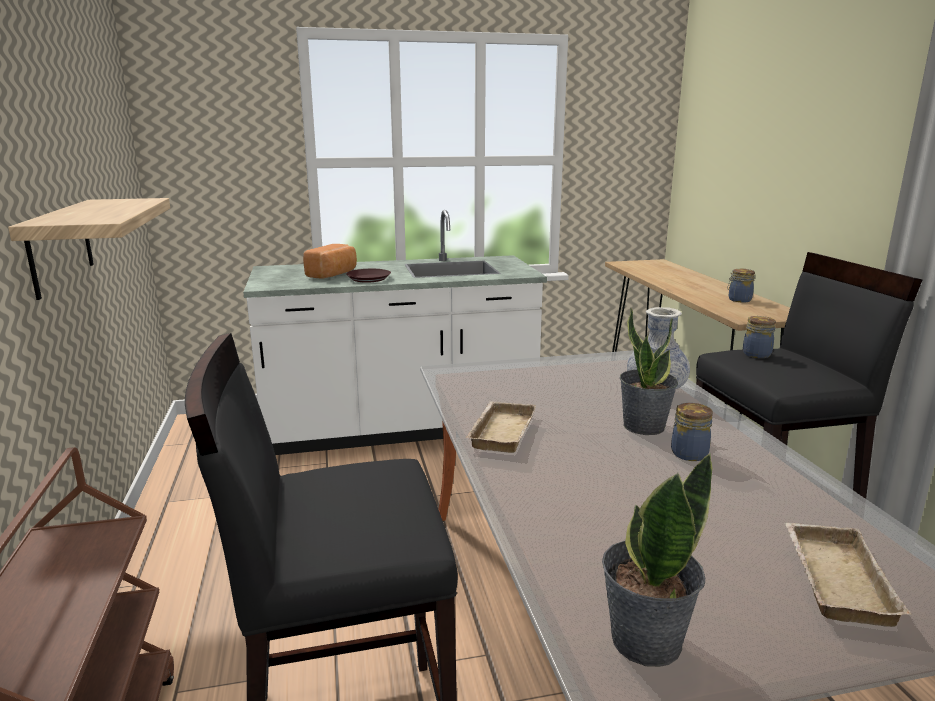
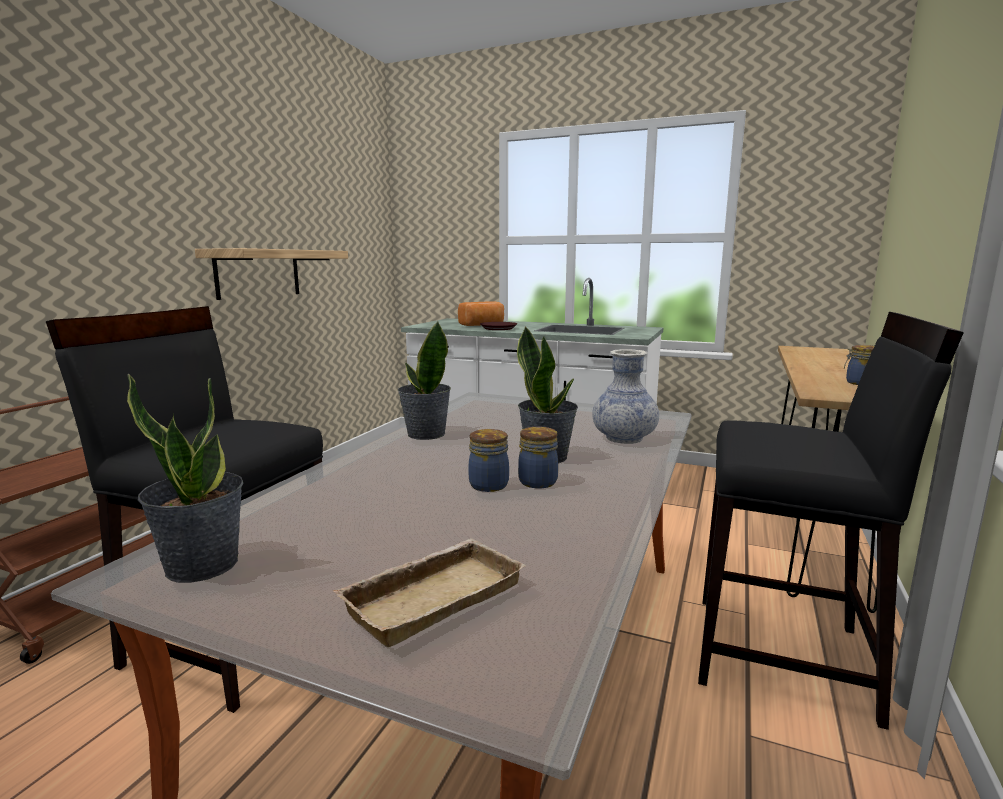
camera: 35 degrees right, 5 degrees down
beige tray [466,401,536,453] -> potted plant [397,321,451,440]
jar [743,316,776,358] -> jar moved to [469,429,509,492]

